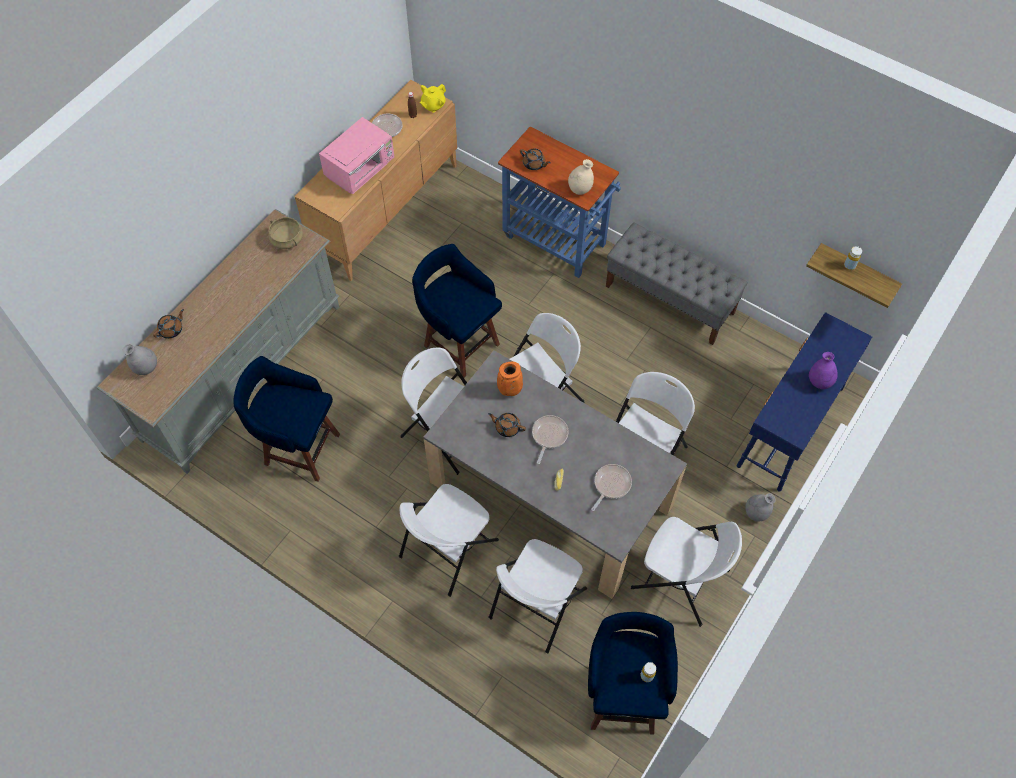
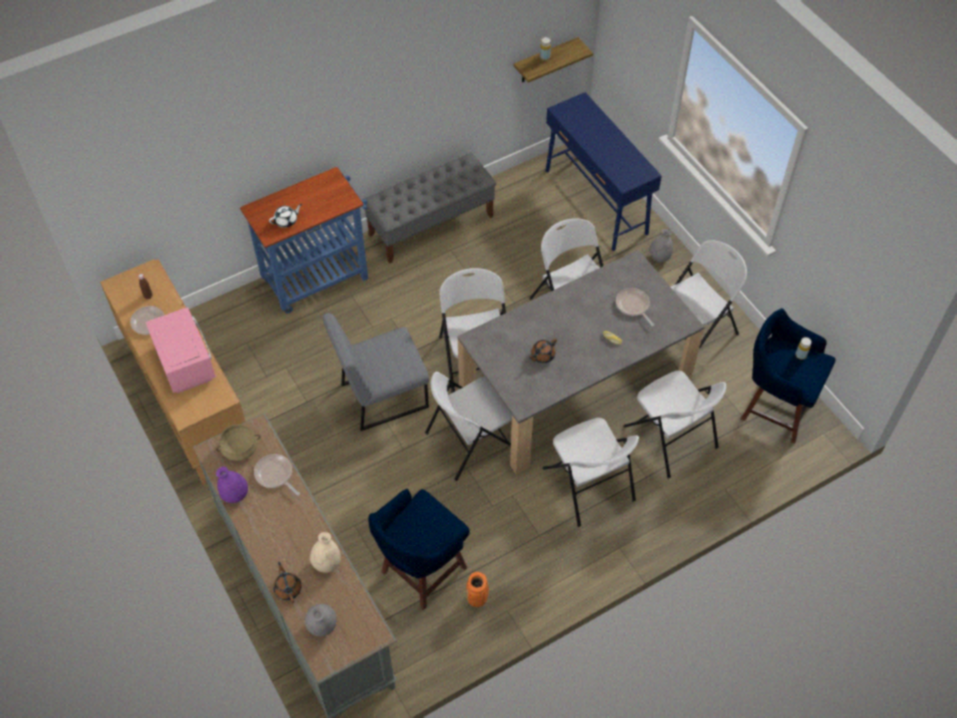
camera: 65 degrees left, 5 degrees down
blue stool [412,244,502,377] -> grey chair [323,313,429,431]
yellow teapot [420,84,446,113] -> none
orange vase [497,361,523,396] -> orange vase moved to [466,572,489,607]
brown teapot [520,149,551,170] -> white teapot [269,204,302,228]
frying pan [532,415,568,464] -> frying pan moved to [254,454,300,496]
beige vase [568,159,594,195] -> beige vase moved to [310,532,341,573]
purple vase [809,352,838,389] -> purple vase moved to [216,467,248,503]

